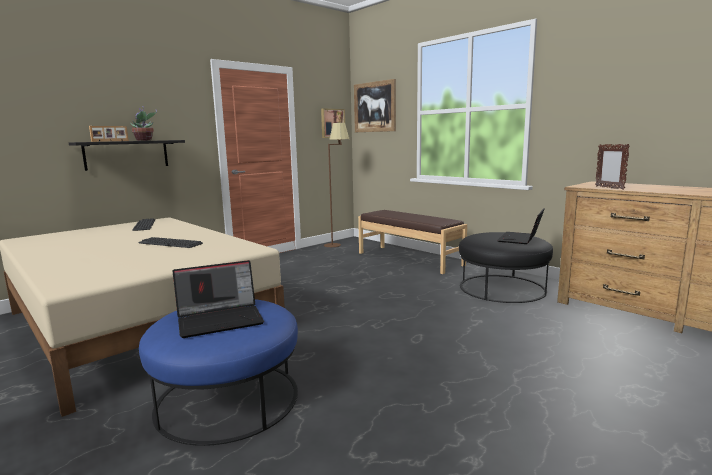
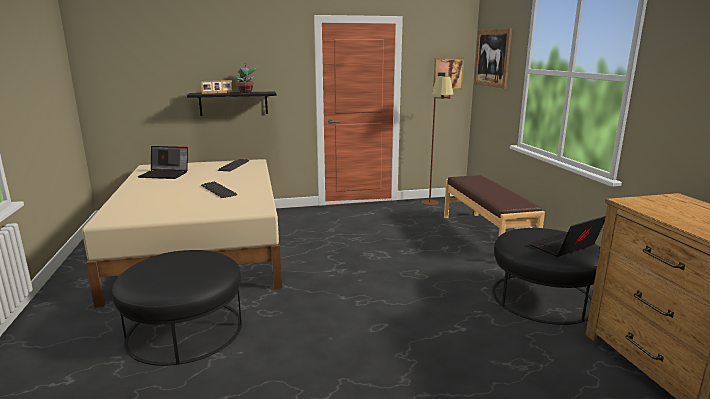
camera: 30 degrees right, 5 degrees up
blue ottoman [139,299,298,446] -> black ottoman [112,250,242,366]
laptop [173,260,264,338] -> laptop moved to [138,146,188,179]
picture frame [595,144,630,190] -> none

